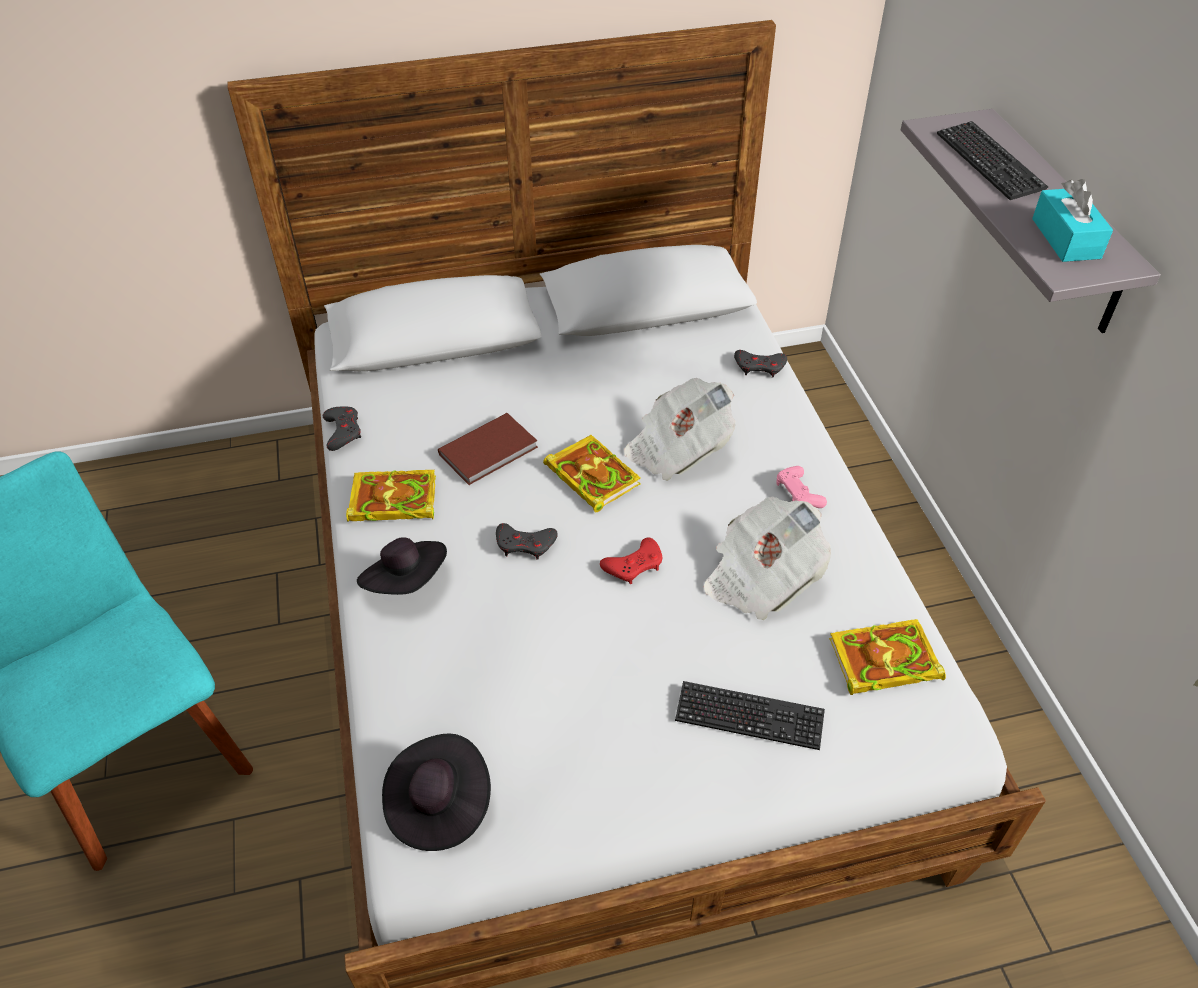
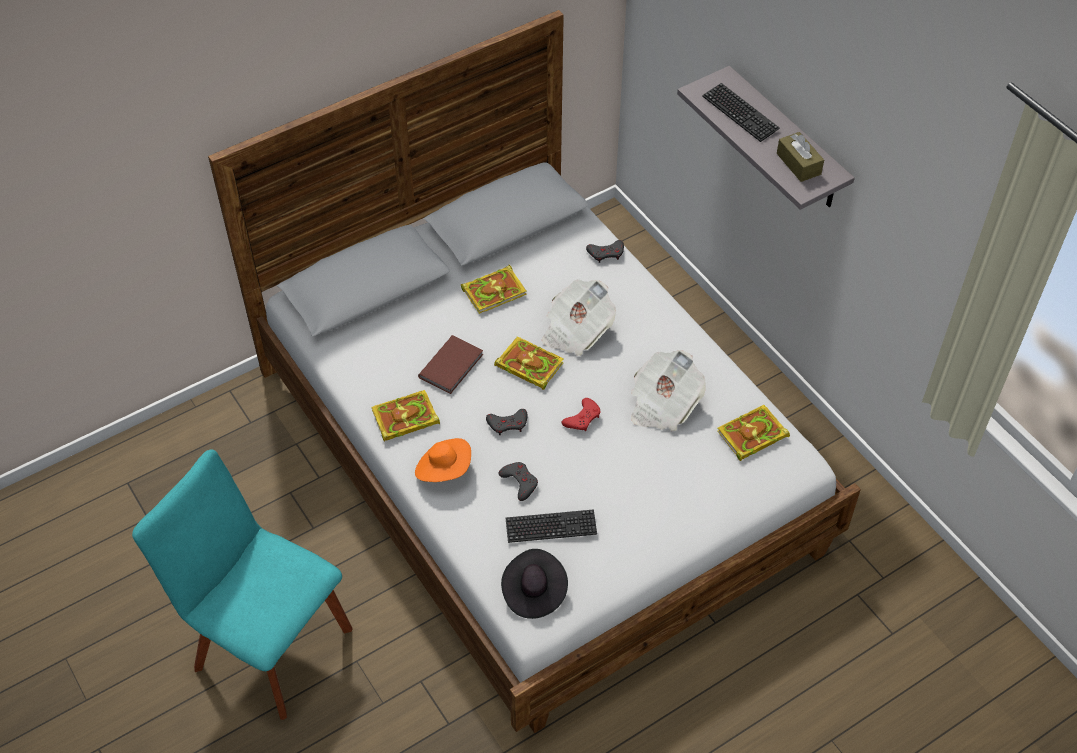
camera: 20 degrees left, 5 degrees up
grey game controller [323,406,361,451] -> grey game controller moved to [498,462,538,501]
black hat [357,537,447,595] -> orange hat [415,438,471,482]
keyboard [675,681,825,750] -> keyboard moved to [506,509,597,543]
pink game controller [776,466,827,508] -> none
turquoise tissue box [1032,179,1113,262] -> brown tissue box [777,132,824,182]
none -> book [461,265,527,314]

